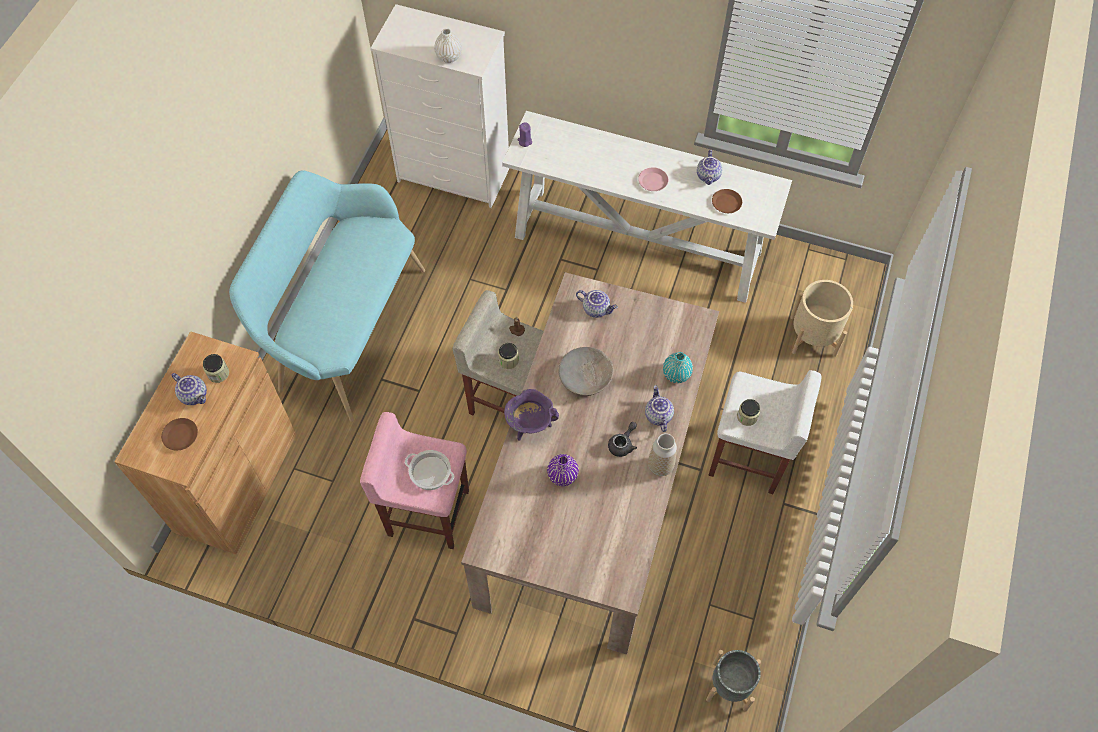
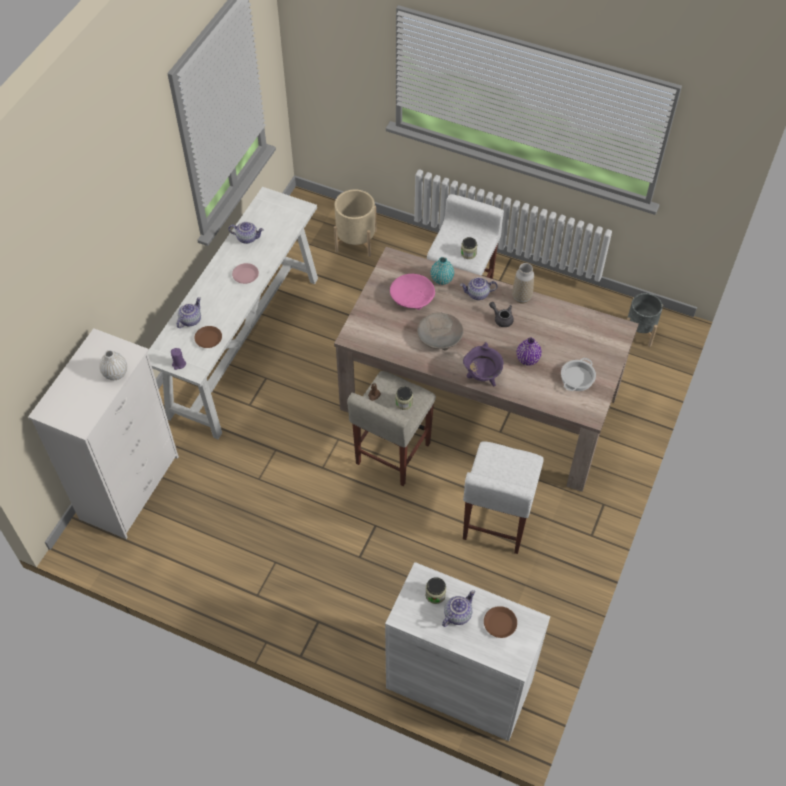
camera: 85 degrees left, 5 degrees down
brown cabinet [114,331,296,554] -> white cabinet [385,562,550,741]
turquoise bench [229,170,425,422] -> none
pink stool [360,412,469,549] -> white stool [463,441,544,554]
cooking pot [405,450,454,490] -> cooking pot moved to [561,358,596,391]
teapot [576,290,618,318] -> teapot moved to [177,297,201,328]
brown plate [712,189,742,213] -> brown plate moved to [194,326,222,348]
none -> pink bowl [390,274,435,310]

